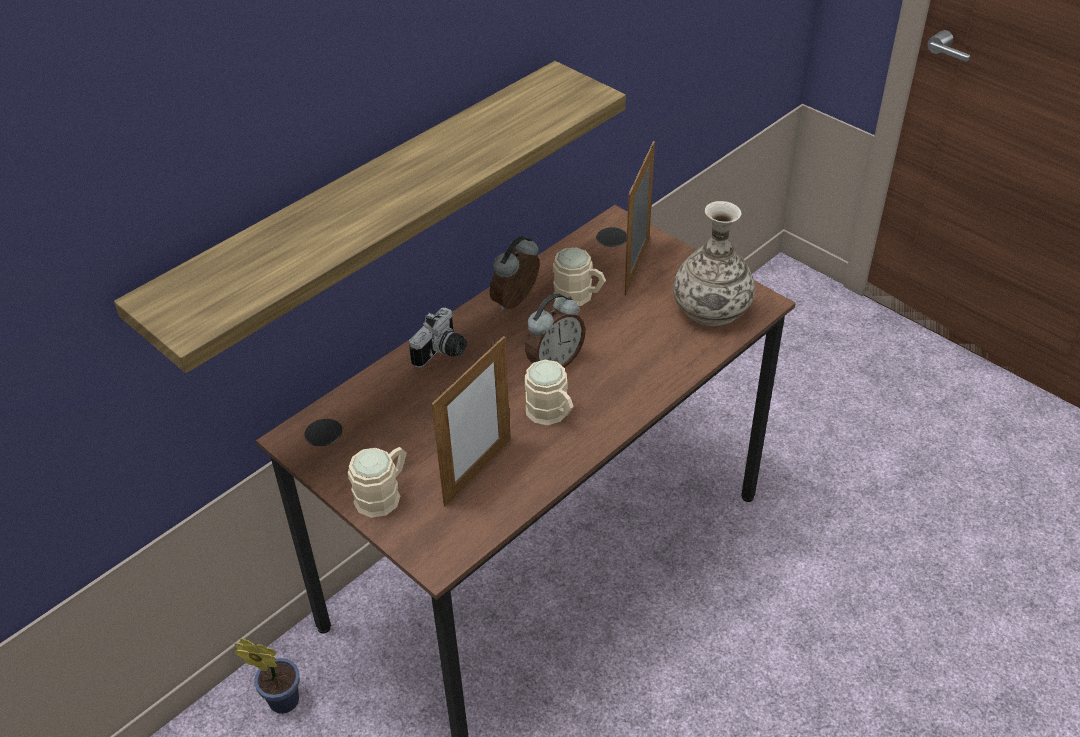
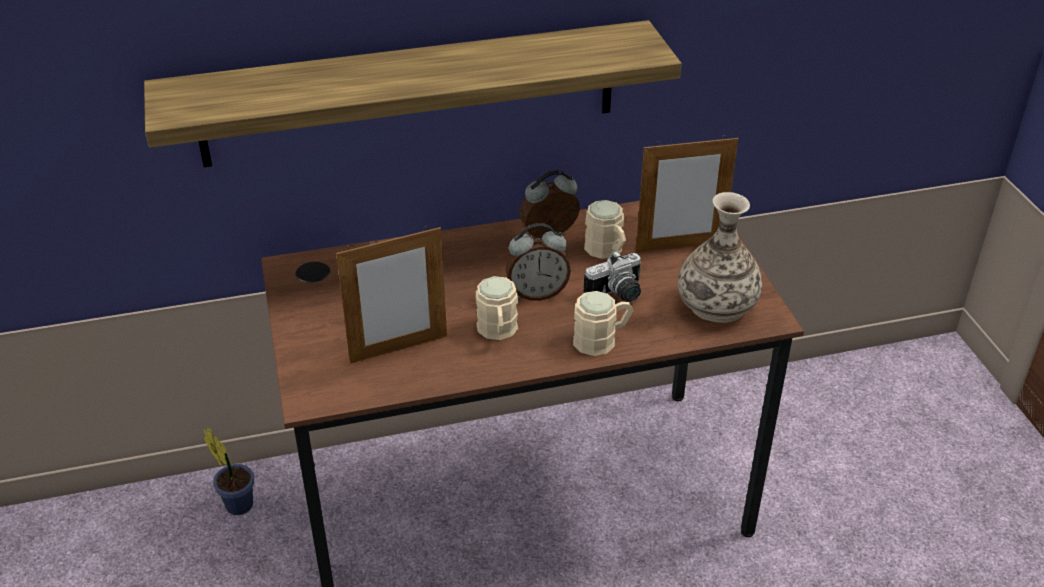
camera: 30 degrees right, 5 degrees down
beige mug [348,447,407,518] -> beige mug moved to [573,291,634,356]
camera [409,308,467,368] -> camera moved to [584,251,641,302]
picture frame [624,141,655,296] -> picture frame turned 150 degrees counterclockwise [636,135,738,253]

